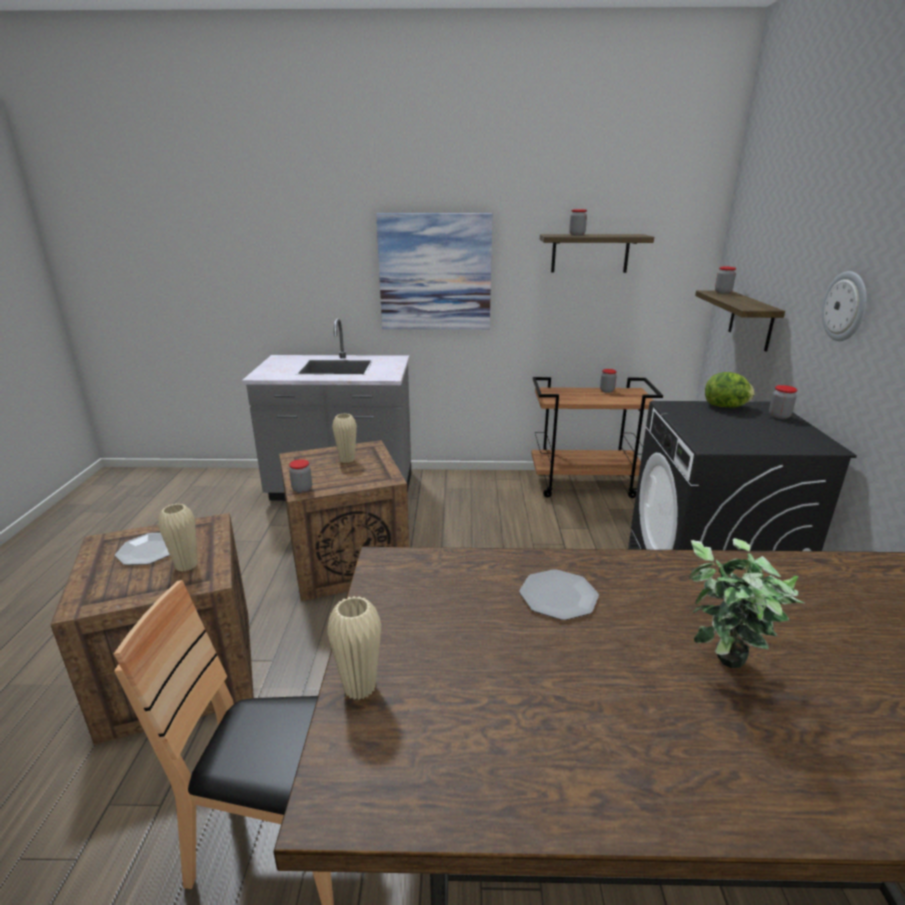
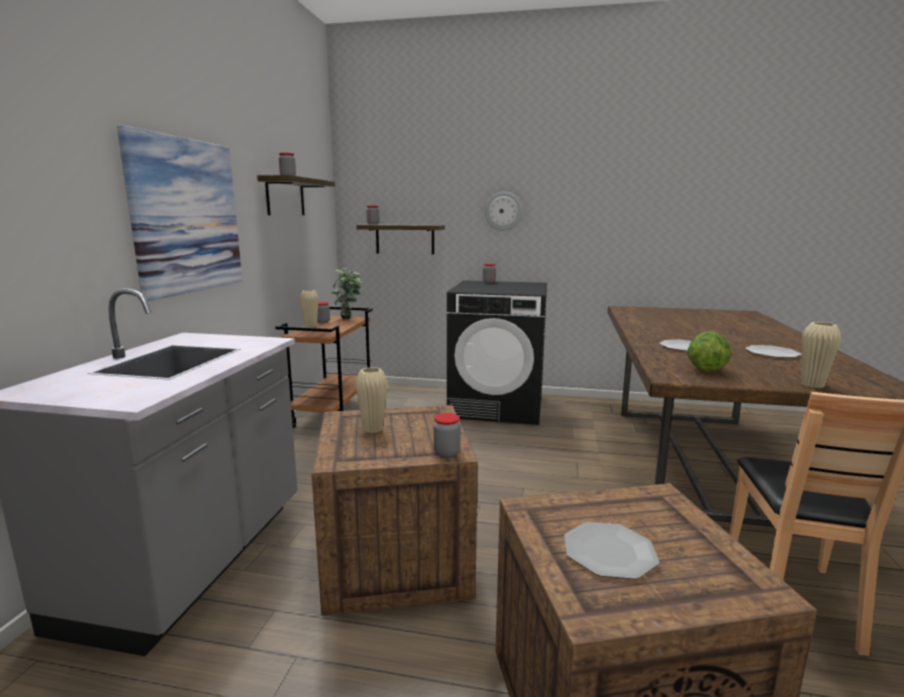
camera: 80 degrees left, 10 degrees down
beige vase [158,504,197,572] -> beige vase moved to [300,290,319,328]
potted plant [689,538,804,668] -> potted plant moved to [331,268,362,319]
lettuce [705,372,755,408] -> lettuce moved to [687,331,731,372]
none -> plate [745,345,802,358]

